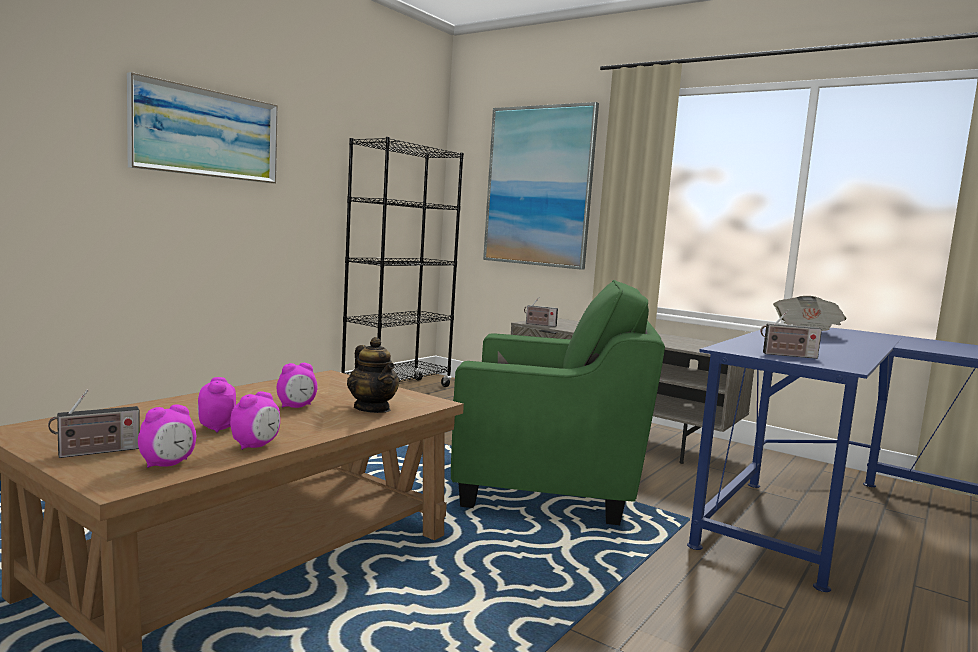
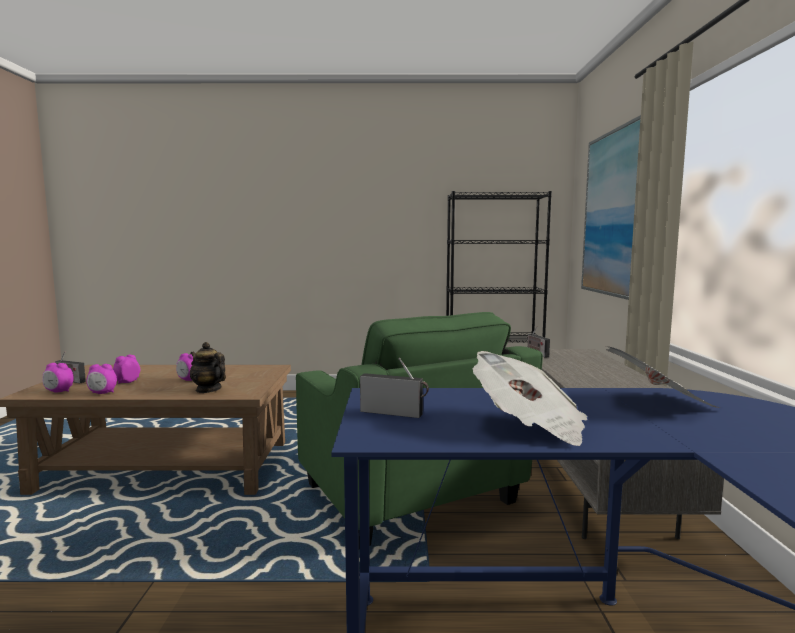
camera: 55 degrees right, 0 degrees up
picture [127,72,278,184] -> none
teapot [347,337,400,413] -> teapot turned 105 degrees clockwise [190,342,226,393]
radio [761,309,822,359] -> radio turned 135 degrees clockwise [360,358,429,418]
none -> newspaper [472,351,587,446]

